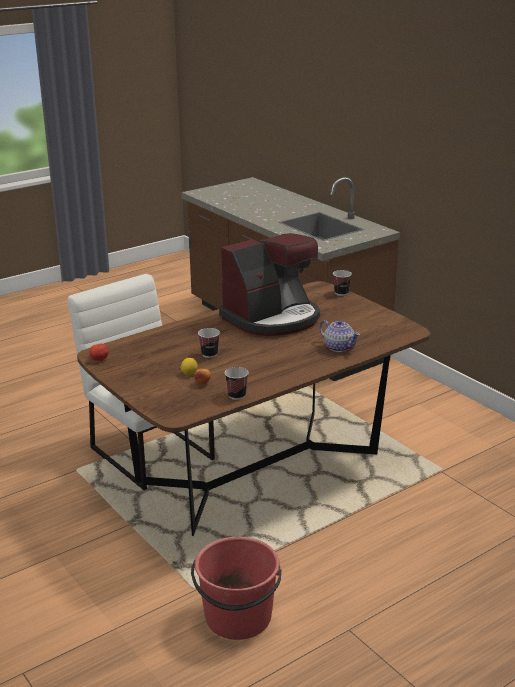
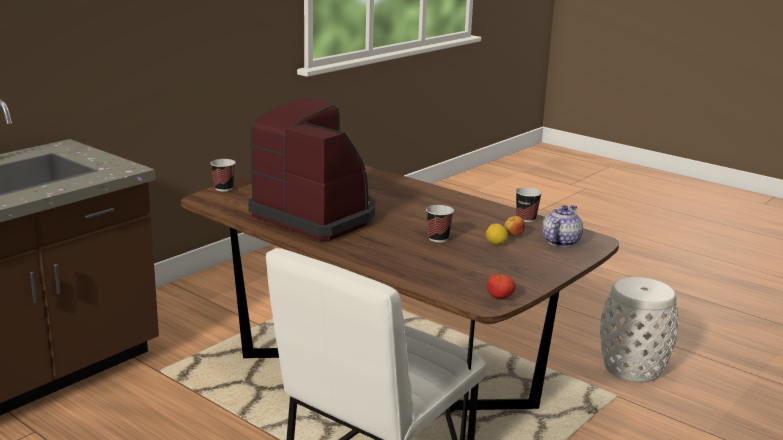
camera: 105 degrees left, 5 degrees down
red bucket [191,537,281,640] -> white stool [600,277,679,382]
teapot [319,320,360,352] -> teapot moved to [542,205,583,247]

